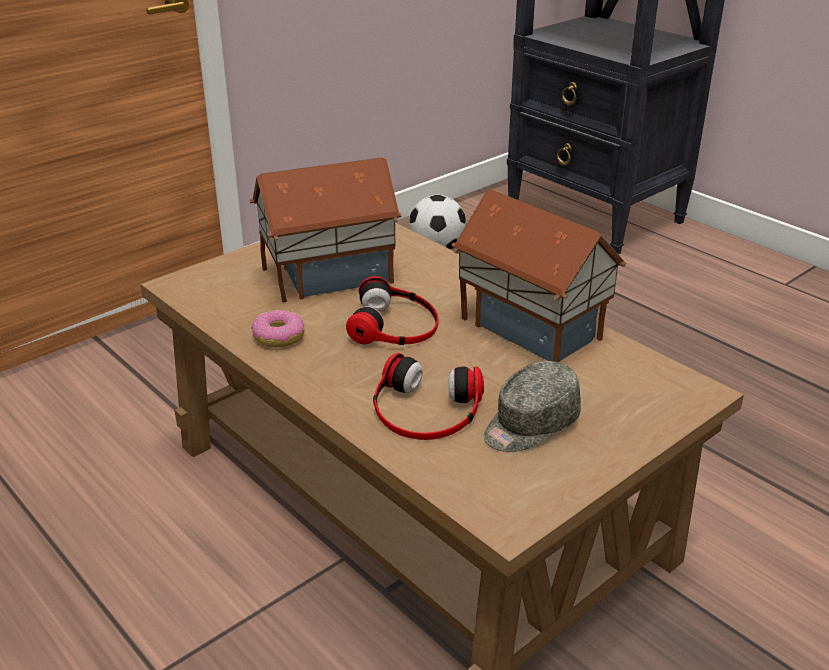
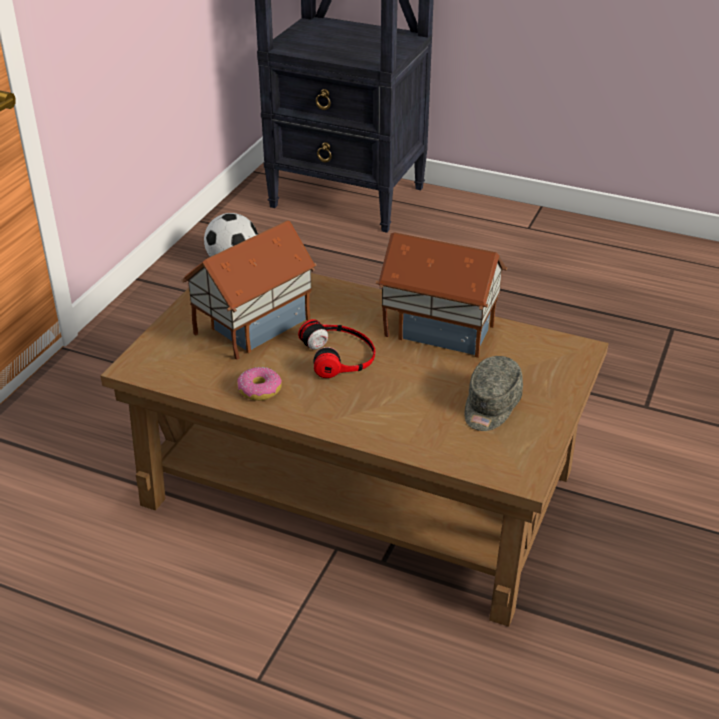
camera: 25 degrees left, 5 degrees up
headphones [373,353,484,440] -> none

